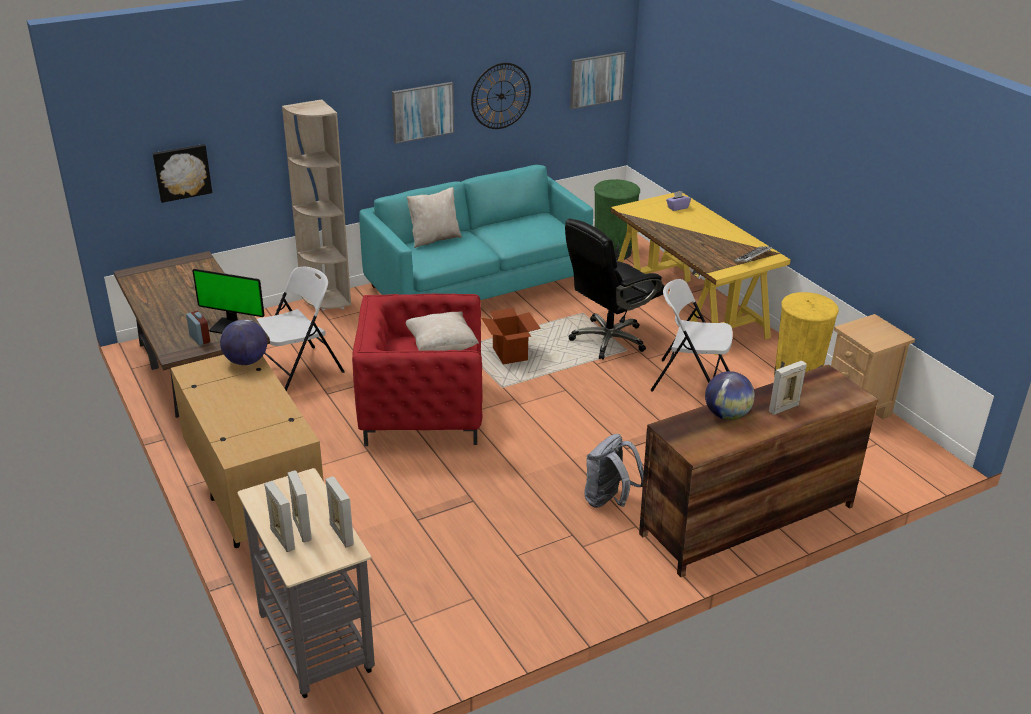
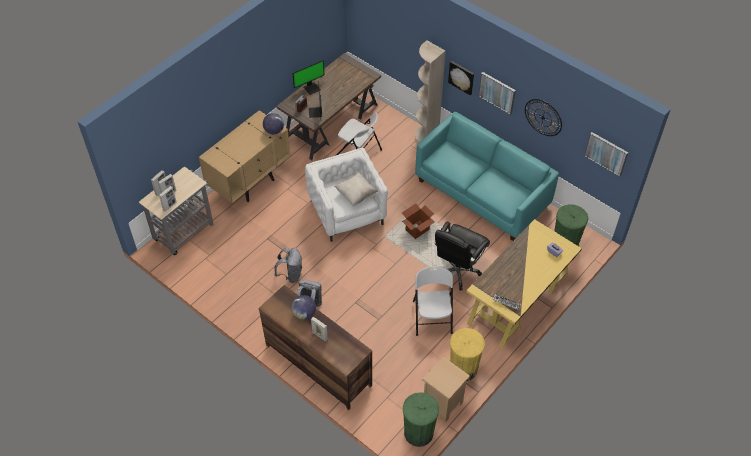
camera: 70 degrees right, 20 degrees up
picture [152,144,212,203] -> picture moved to [448,61,474,96]
red armchair [352,294,483,446] -> white armchair [305,148,388,242]
beige pillow [407,187,462,248] -> none
black office chair [565,219,665,360] -> black office chair turned 90 degrees counterclockwise [435,222,490,290]
none -> grey backpack [274,248,302,283]
none -> monitor [293,60,324,95]
none -> green trash can [403,392,439,447]

